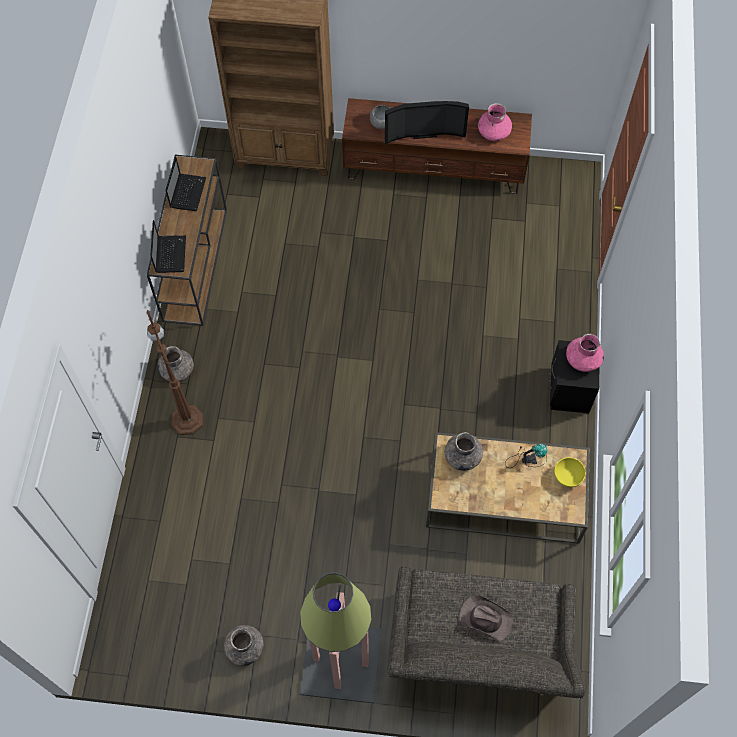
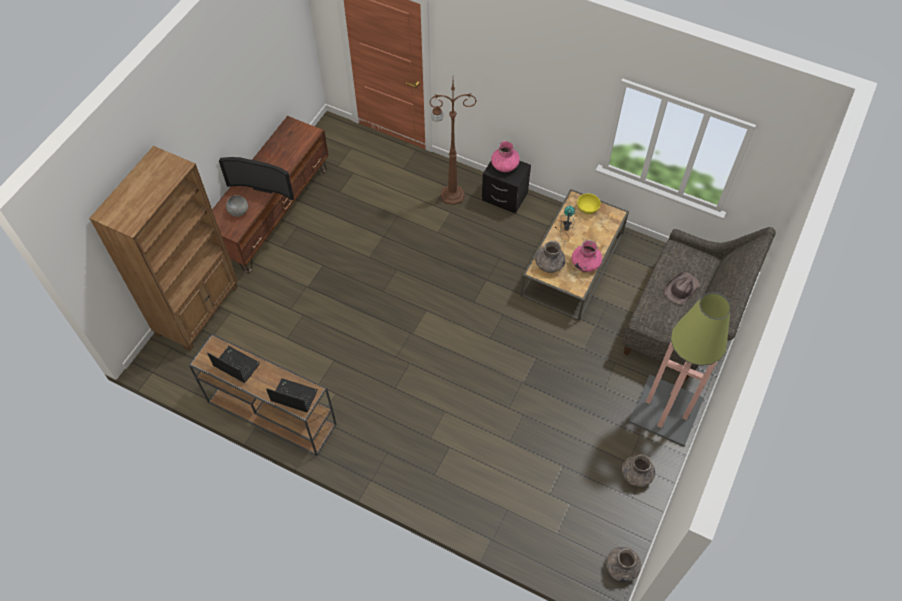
camera: 70 degrees left, 5 degrees down
brown floor lamp [147,310,203,435] -> brown floor lamp moved to [429,82,477,205]
grey vase [158,346,194,382] -> grey vase moved to [606,547,641,583]
television [385,101,469,144] -> television turned 90 degrees clockwise [219,157,294,201]
pink vase [478,103,512,141] -> pink vase moved to [572,240,602,272]

